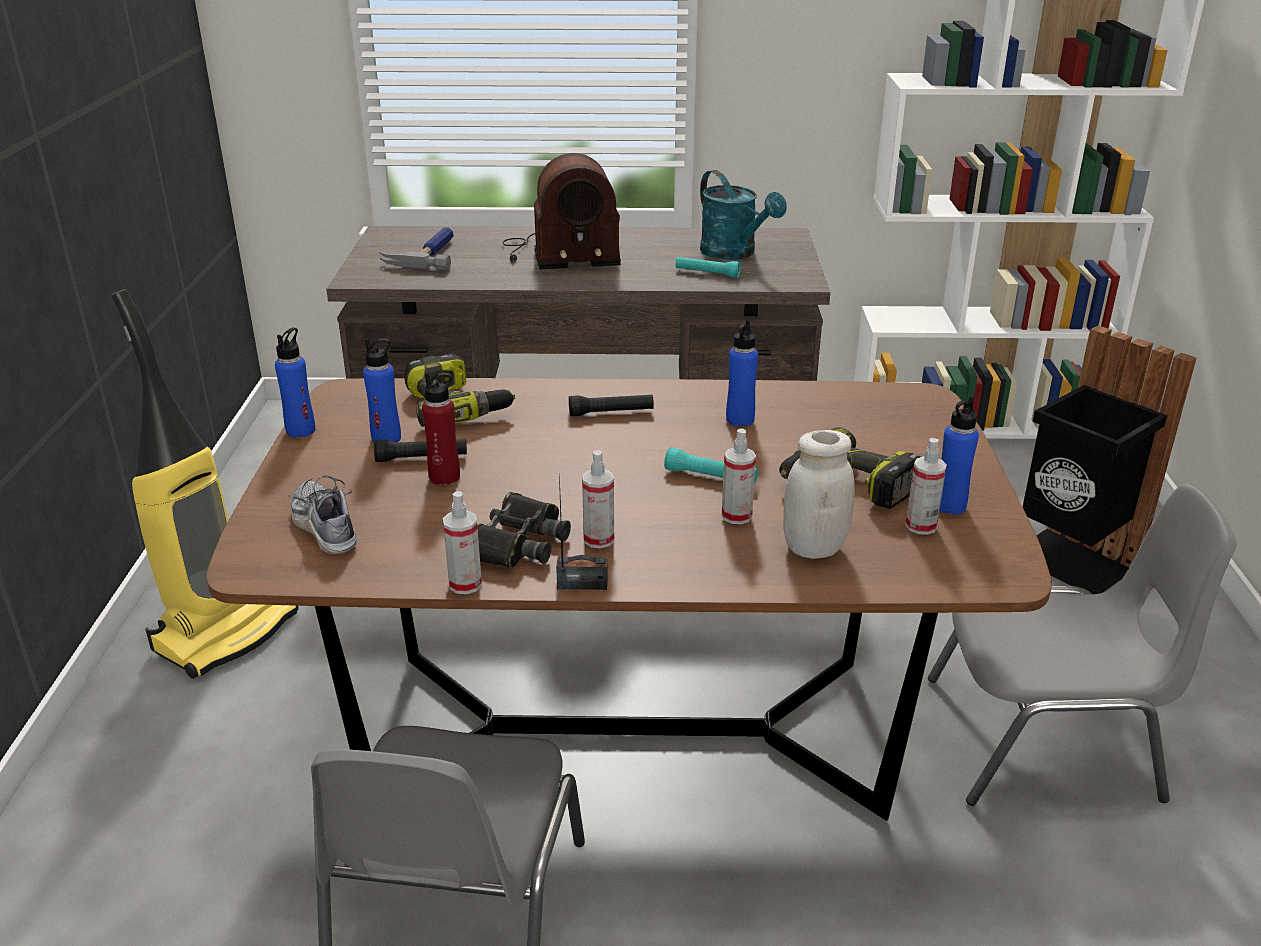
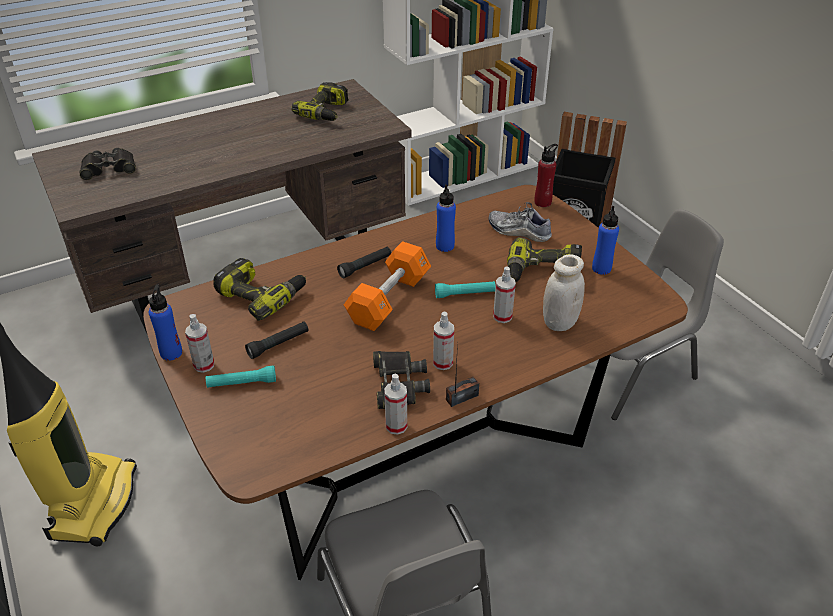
camera: 30 degrees left, 10 degrees up
shoe [285,475,357,554] -> shoe moved to [489,202,552,242]
blue bottle [363,338,401,443] -> none
hammer [379,227,454,271] -> black binoculars [79,148,136,180]
red bottle [422,373,460,485] -> red bottle moved to [534,144,558,207]
radio [503,153,621,270] -> none
turquoise flashlight [676,257,741,278] -> turquoise flashlight moved to [206,366,276,388]
turquoise watering can [700,170,787,260] -> power drill [291,82,349,121]
spray bottle [905,438,947,535] -> spray bottle moved to [185,314,214,373]
none -> orange dumbbell [344,241,431,331]

